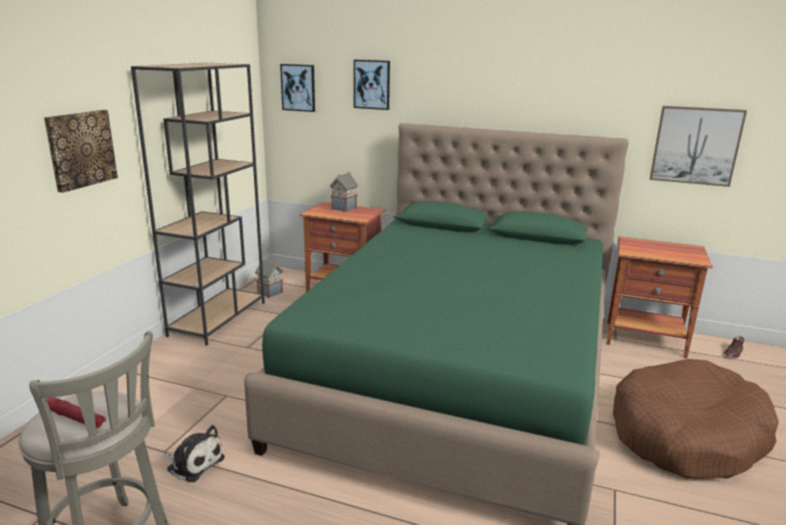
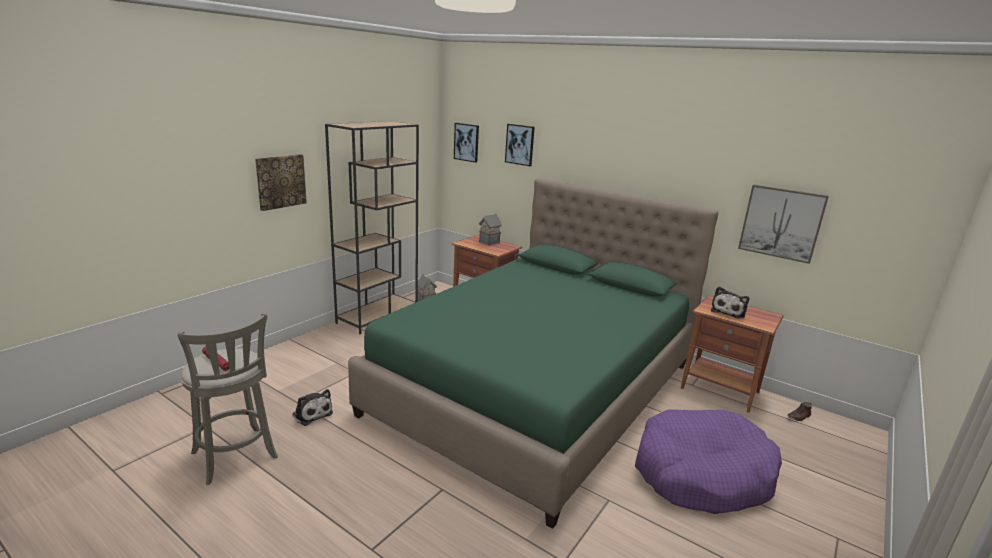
camera: 15 degrees right, 0 degrees up
brown dog bed [613,359,779,479] -> purple dog bed [635,409,782,514]
none -> plush toy [711,287,749,318]

